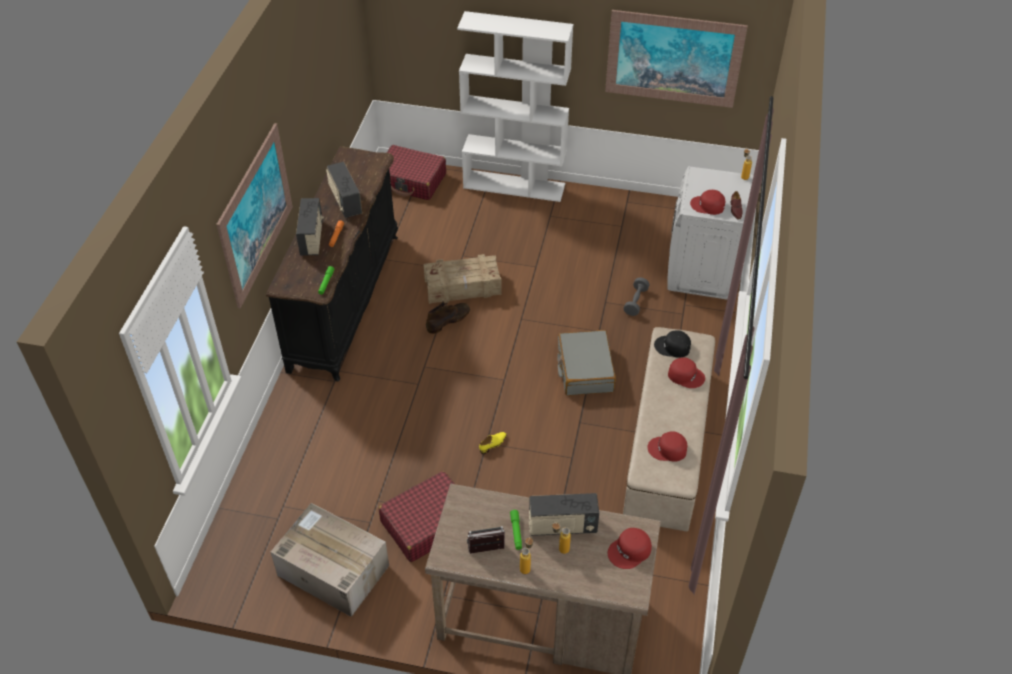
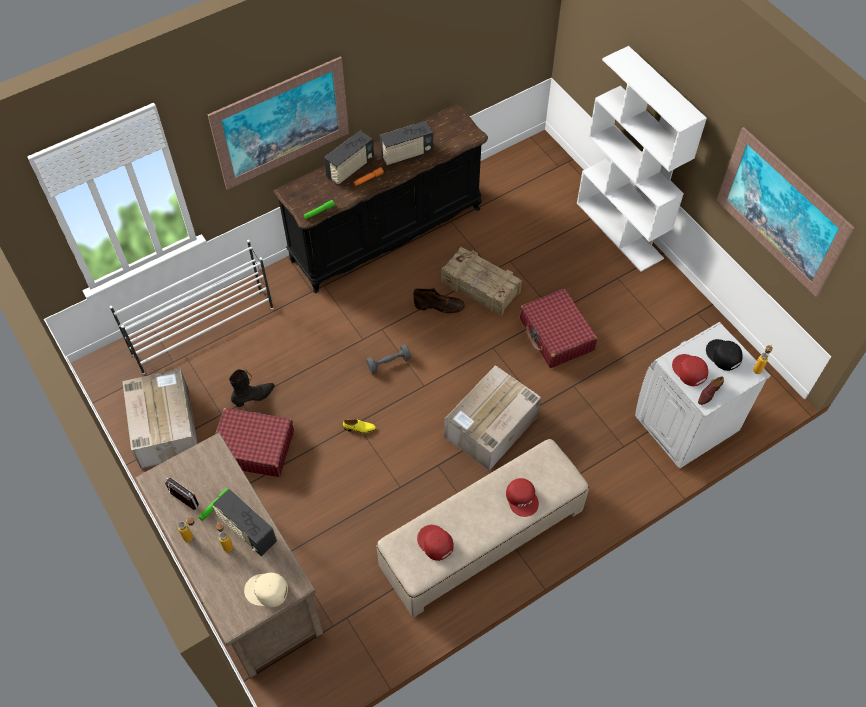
camera: 45 degrees right, 10 degrees up
radio [326,162,362,218] -> radio turned 135 degrees counterclockwise [380,121,433,166]
red suitcase [387,145,446,200] -> red suitcase moved to [520,289,597,368]
grey suitcase [558,330,616,396] -> cardboard box [444,365,541,471]
red cap [608,528,652,569] -> beige cap [244,573,288,607]
grey dumbbell [624,277,649,316] -> grey dumbbell moved to [366,344,411,374]
black cap [654,330,691,358] -> black cap moved to [706,339,743,371]
none -> white shoe rack [110,240,273,374]
none -> black boot [229,369,275,407]

